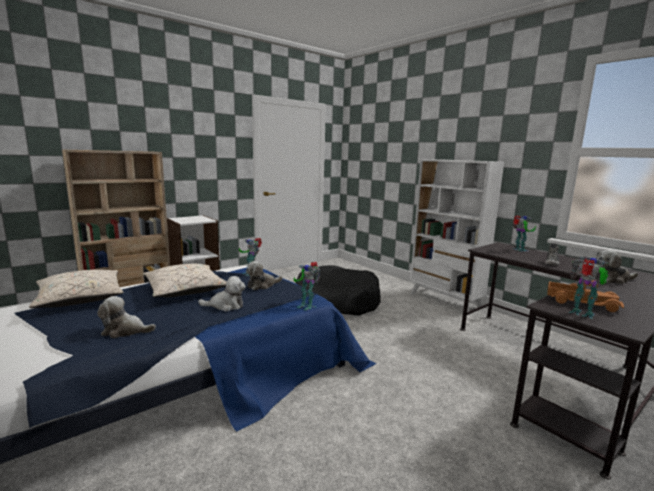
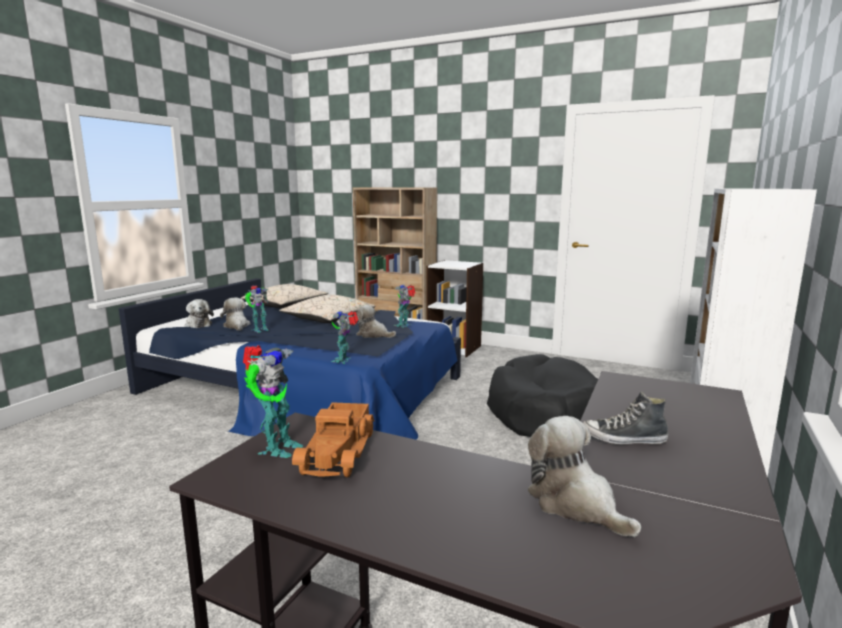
camera: 65 degrees right, 0 degrees up
plush toy [198,276,246,311] -> plush toy moved to [185,299,214,328]
toy robot [512,215,536,252] -> toy robot moved to [245,286,269,332]

